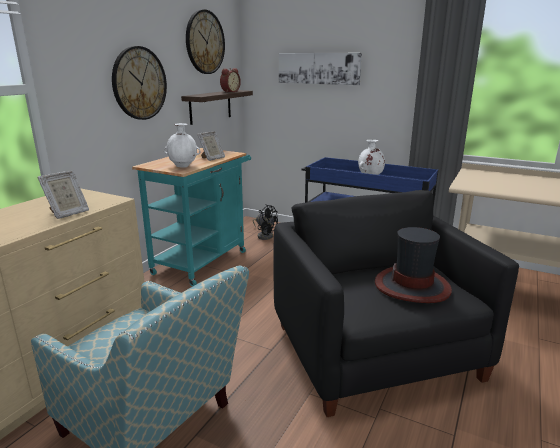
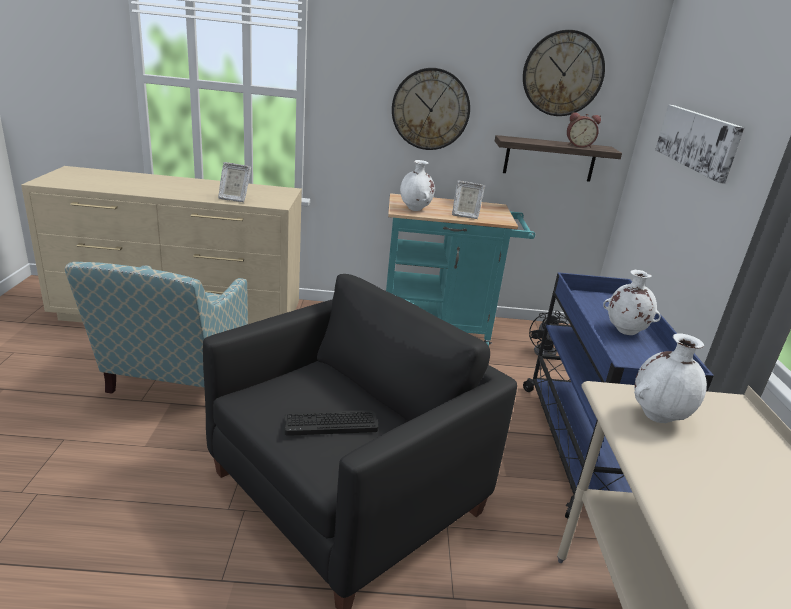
camera: 60 degrees right, 5 degrees up
hat [375,227,452,303] -> keyboard [285,410,378,436]
none -> white vase [634,333,707,423]

